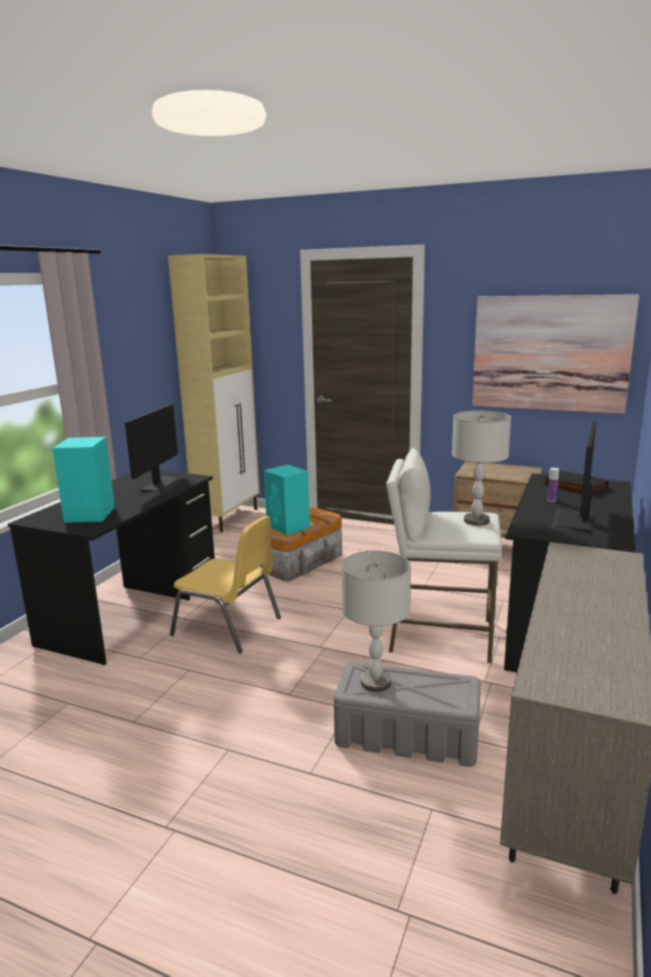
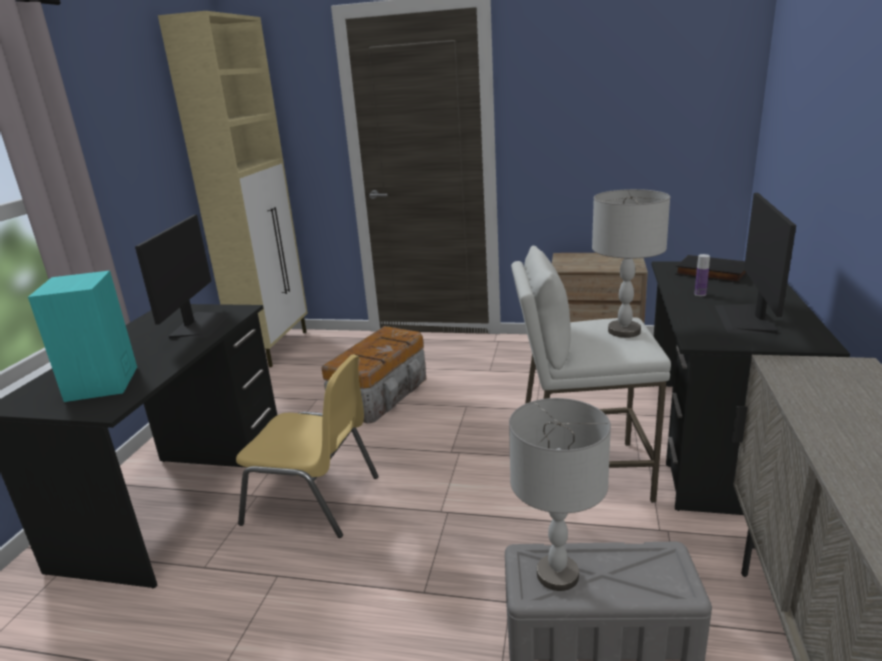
camera: 10 degrees left, 5 degrees up
turquoise speaker [264,465,310,535] -> none
picture [472,294,639,414] -> none

